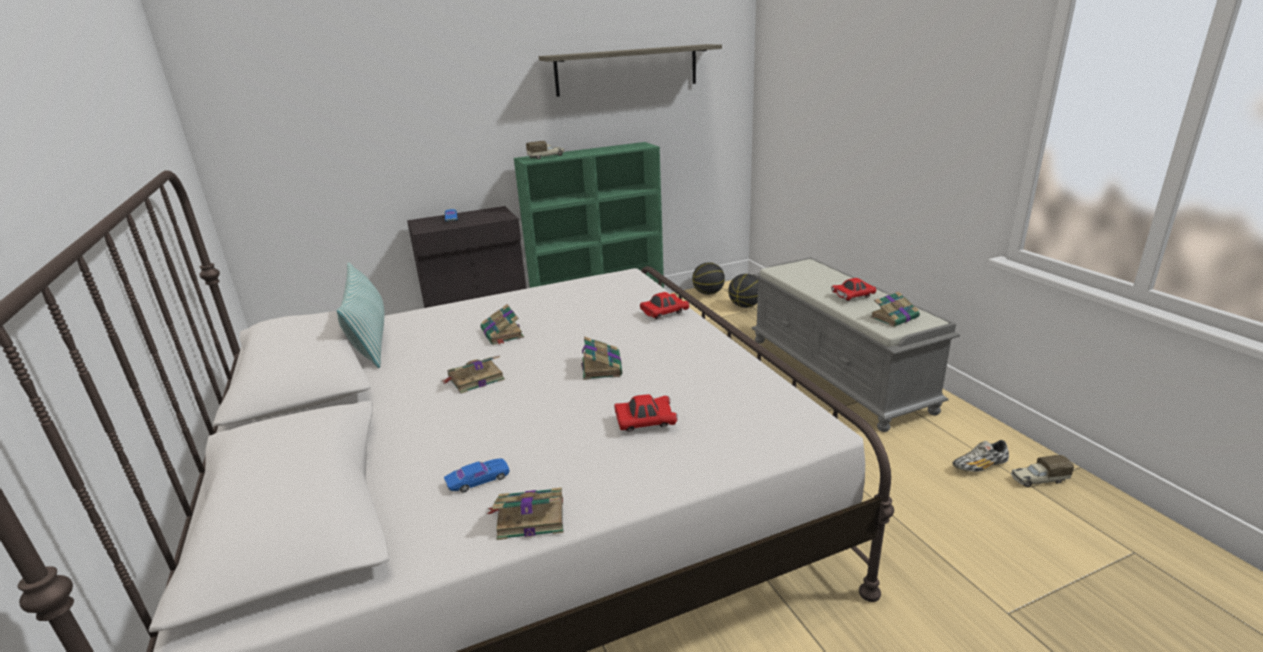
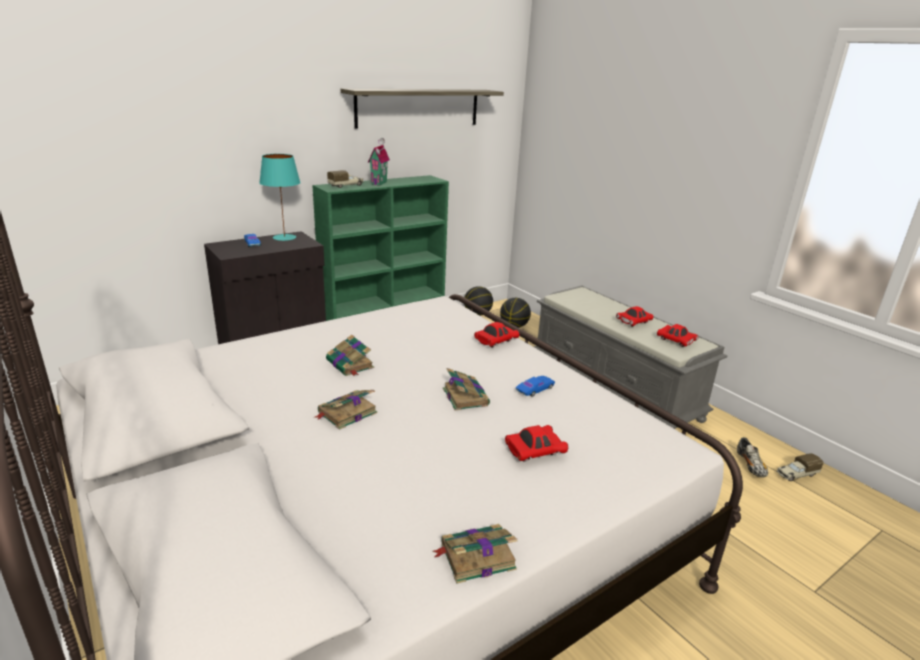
camera: 15 degrees left, 0 degrees up
pillow [337,262,384,368] -> none
blue toy car [444,459,509,492] -> blue toy car moved to [516,376,555,397]
book [870,291,920,327] -> red toy car [657,324,699,347]
shoe [952,440,1009,472] -> shoe turned 60 degrees counterclockwise [737,437,768,477]
none -> turquoise table lamp [259,154,301,241]
none -> toy house [368,138,390,186]

